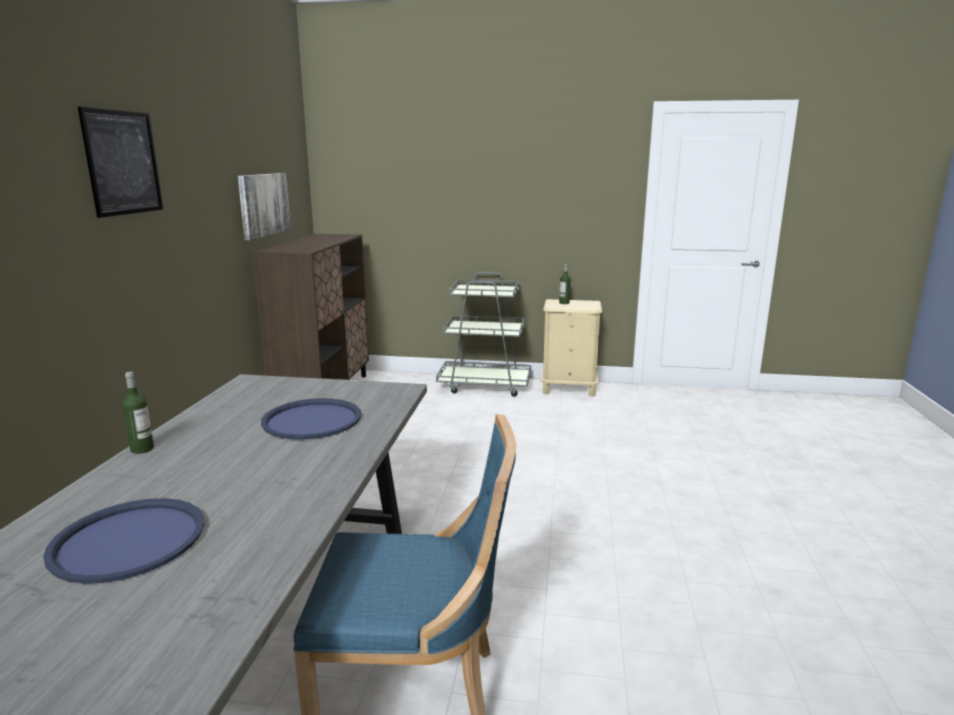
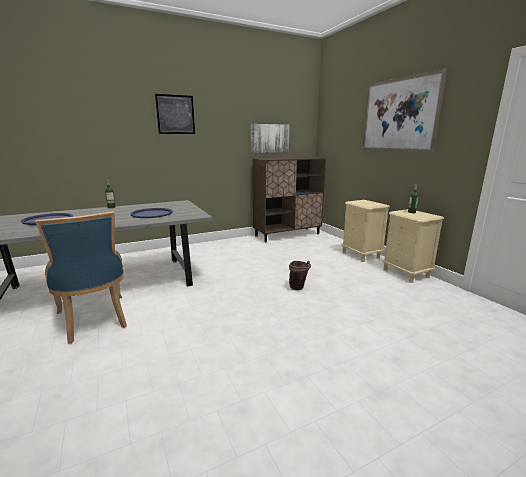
camera: 55 degrees right, 0 degrees up
grey cart [436,272,531,397] -> beige nightstand [342,200,390,262]
none -> brown bucket [289,261,311,290]
none -> picture [362,68,447,152]

